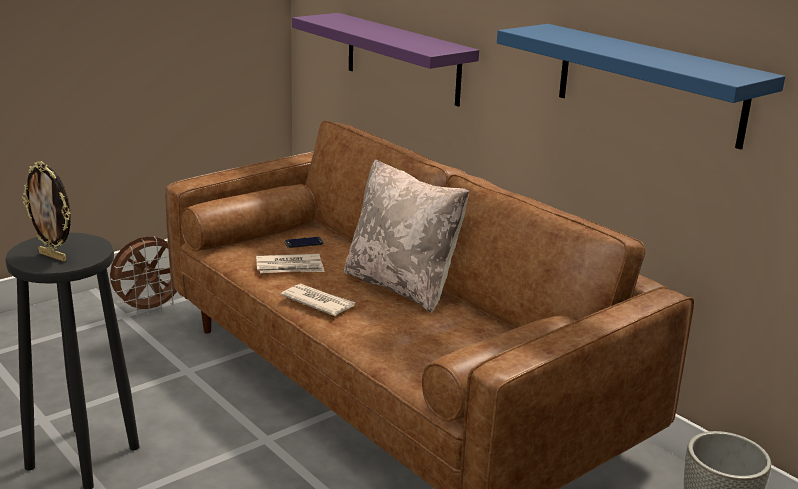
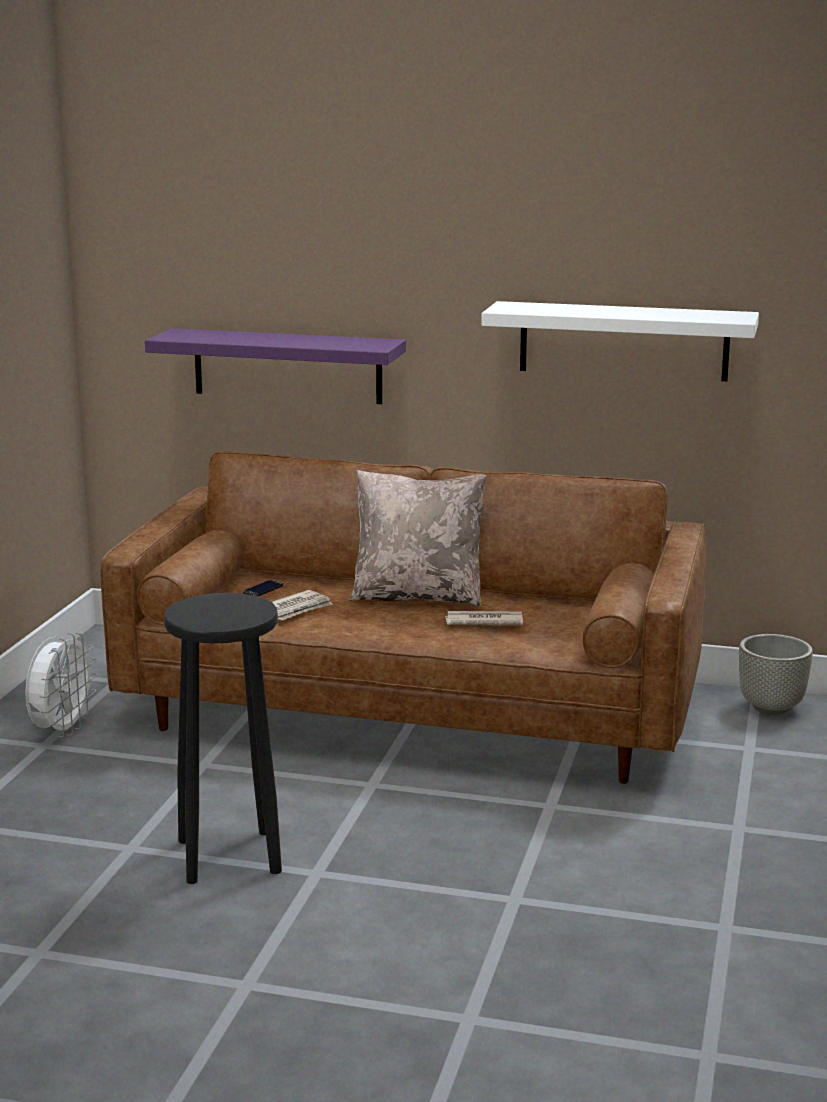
camera: 35 degrees left, 5 degrees down
picture frame [22,161,71,262] -> none
brown fan [110,236,177,315] -> white fan [25,633,98,737]
newspaper [281,283,356,316] -> newspaper moved to [445,611,523,625]
blue shelf [497,24,785,150] -> white shelf [481,301,759,381]

